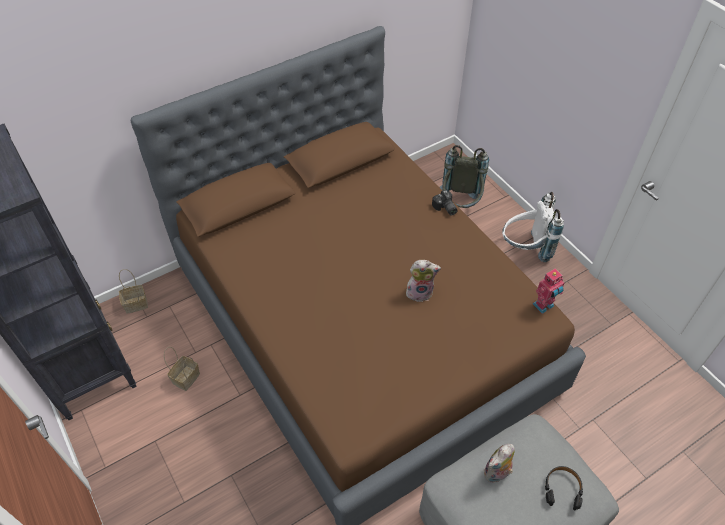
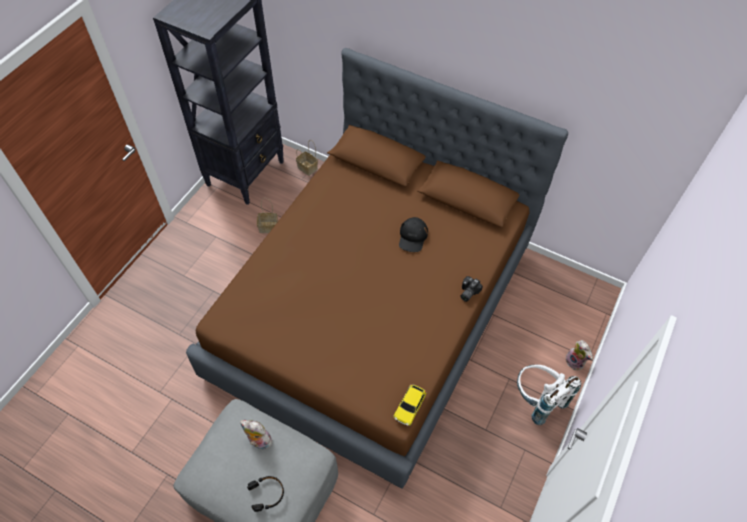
camera: 60 degrees right, 5 degrees up
plush toy [406,260,441,302] -> plush toy moved to [565,340,593,370]
grey backpack [440,145,489,208] -> none
toy robot [533,269,565,314] -> toy car [393,384,427,426]
none -> black cap [399,217,428,252]

